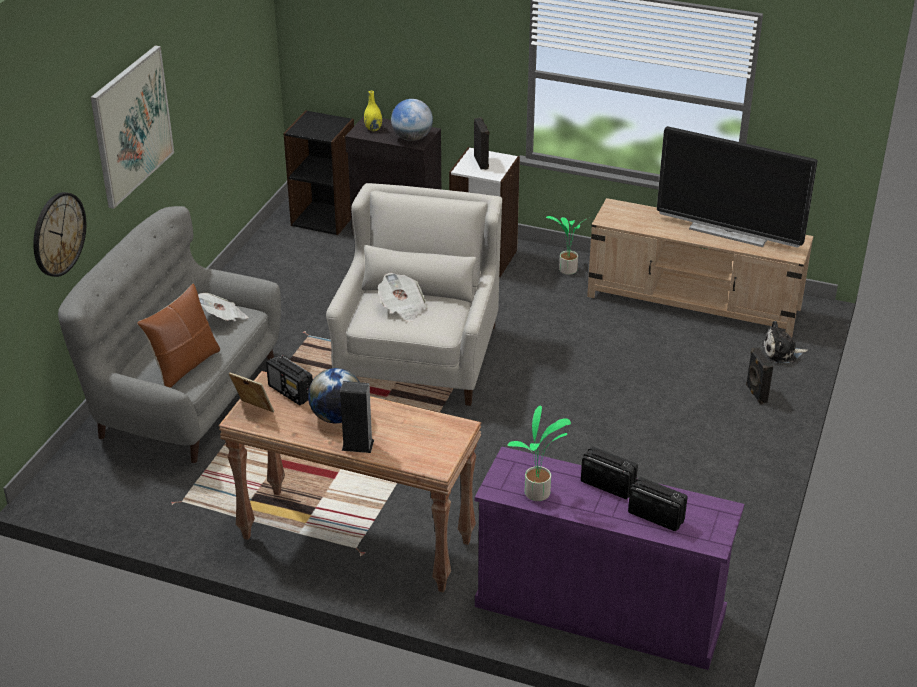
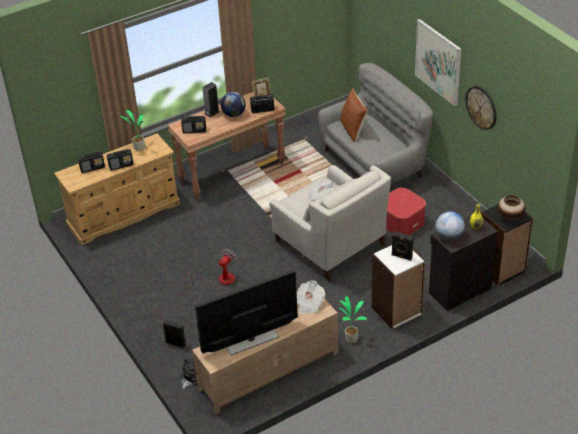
camera: 130 degrees right, 5 degrees up
wall clock [33,192,86,277] -> wall clock moved to [466,86,496,130]
newspaper [198,293,248,321] -> newspaper moved to [297,280,325,314]
purple dresser [475,447,744,670] -> beige dresser [54,134,180,246]
none -> radio [181,116,206,133]
none -> fan [187,249,237,287]
none -> ottoman [386,188,426,235]
none -> vase [497,195,525,221]

